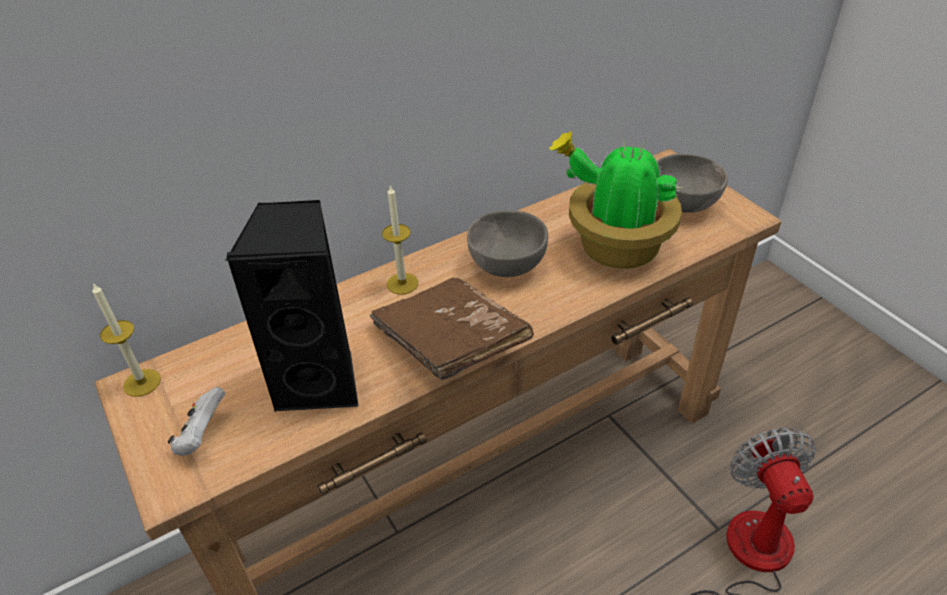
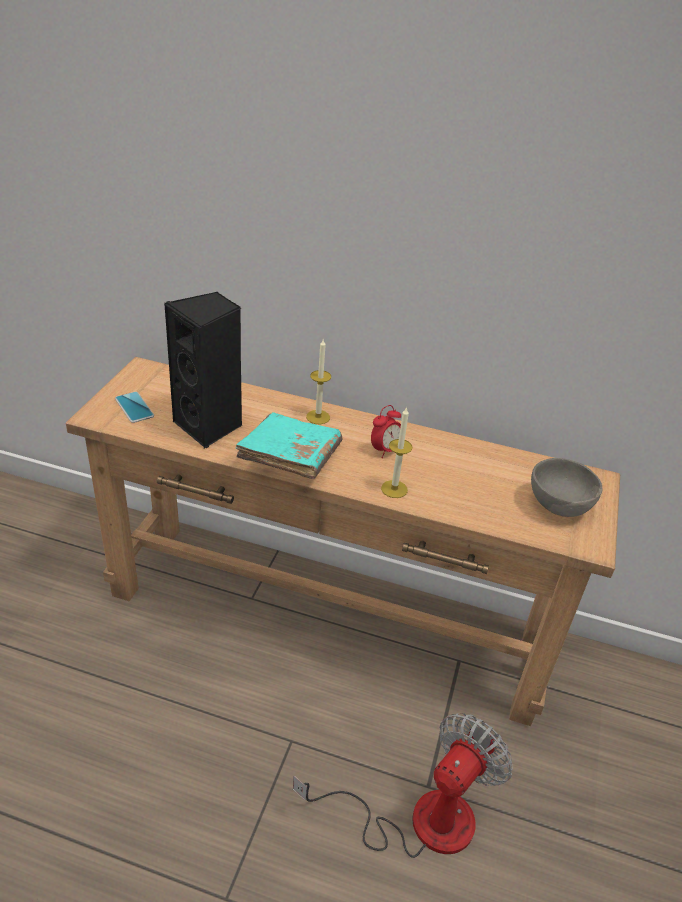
camera: 45 degrees right, 5 degrees down
candle [92,283,161,397] -> candle moved to [381,407,413,498]
white game controller [168,387,226,456] -> phone [115,392,154,423]
brown book [370,278,534,381] -> turquoise book [235,412,342,479]
grey bowl [467,210,548,277] -> alarm clock [371,405,401,459]
potted plant [549,131,682,269] -> none

